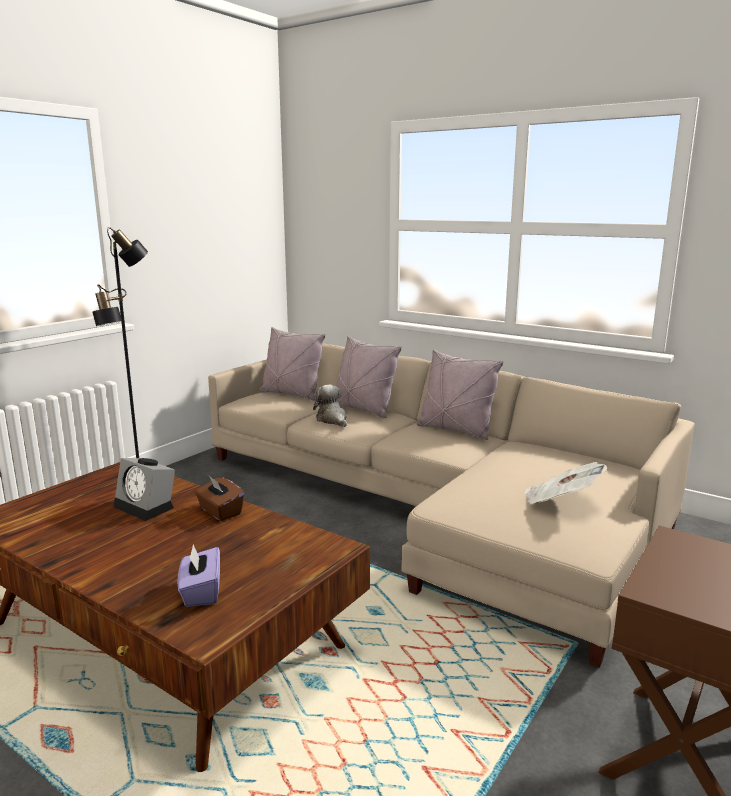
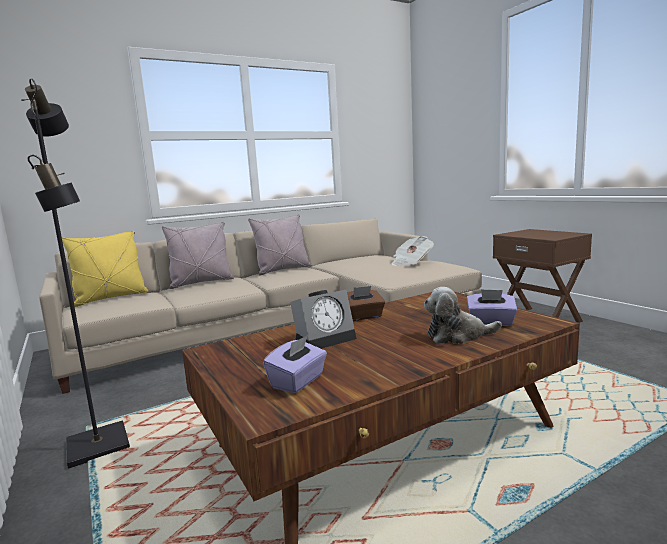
camera: 65 degrees left, 5 degrees down
purple pillow [260,327,326,400] -> yellow pillow [62,231,148,307]
plush toy [313,385,347,427] -> plush toy moved to [424,287,502,344]
none -> purple tissue box [263,335,327,393]

